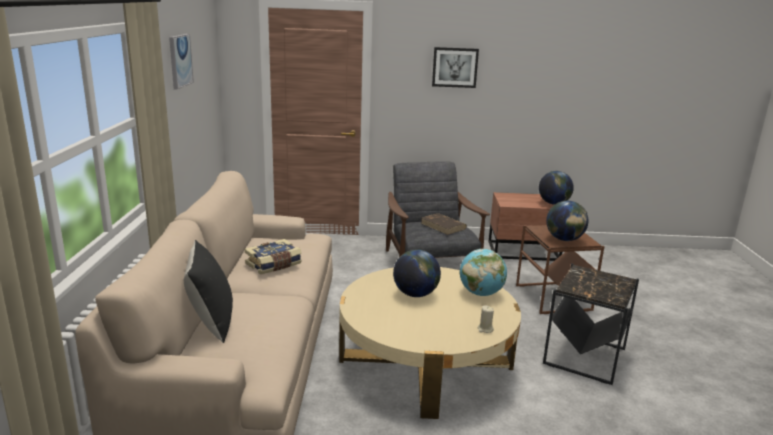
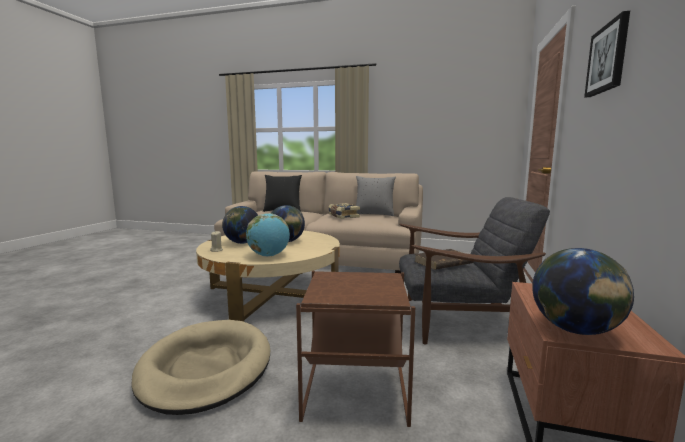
camera: 105 degrees right, 10 degrees down
picture [169,34,194,90] -> none
black side table [543,264,639,385] -> beige dog bed [131,320,270,415]
globe [546,201,588,241] -> globe moved to [222,206,258,244]
none -> grey pillow [356,176,396,216]

